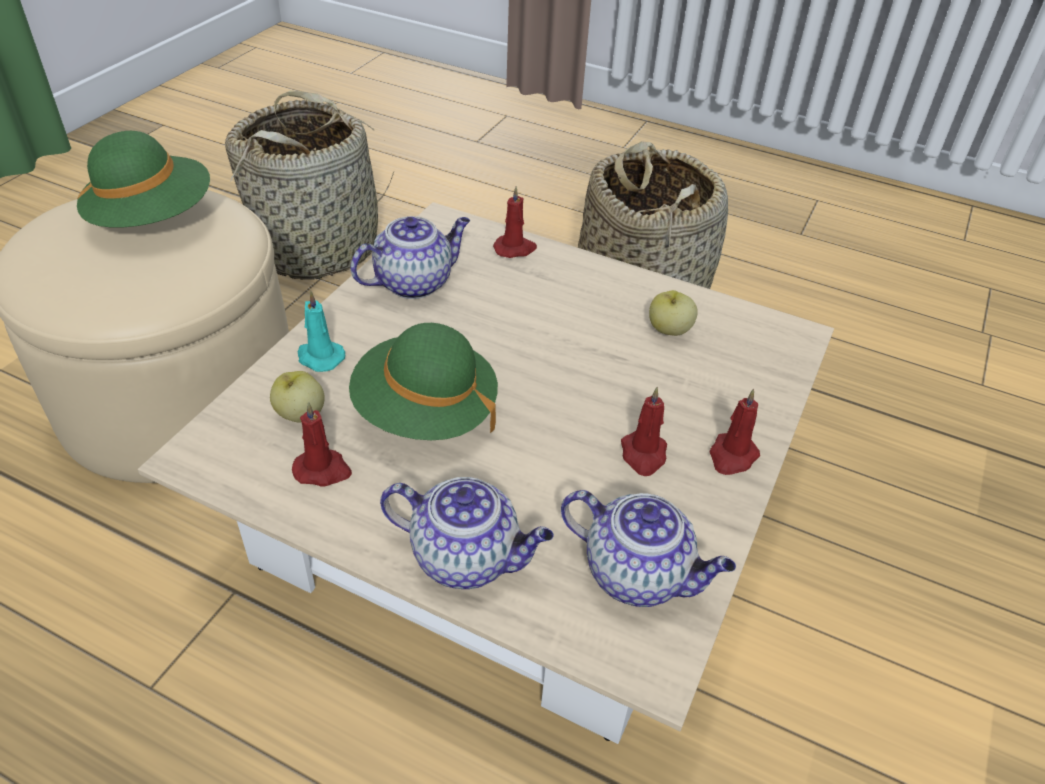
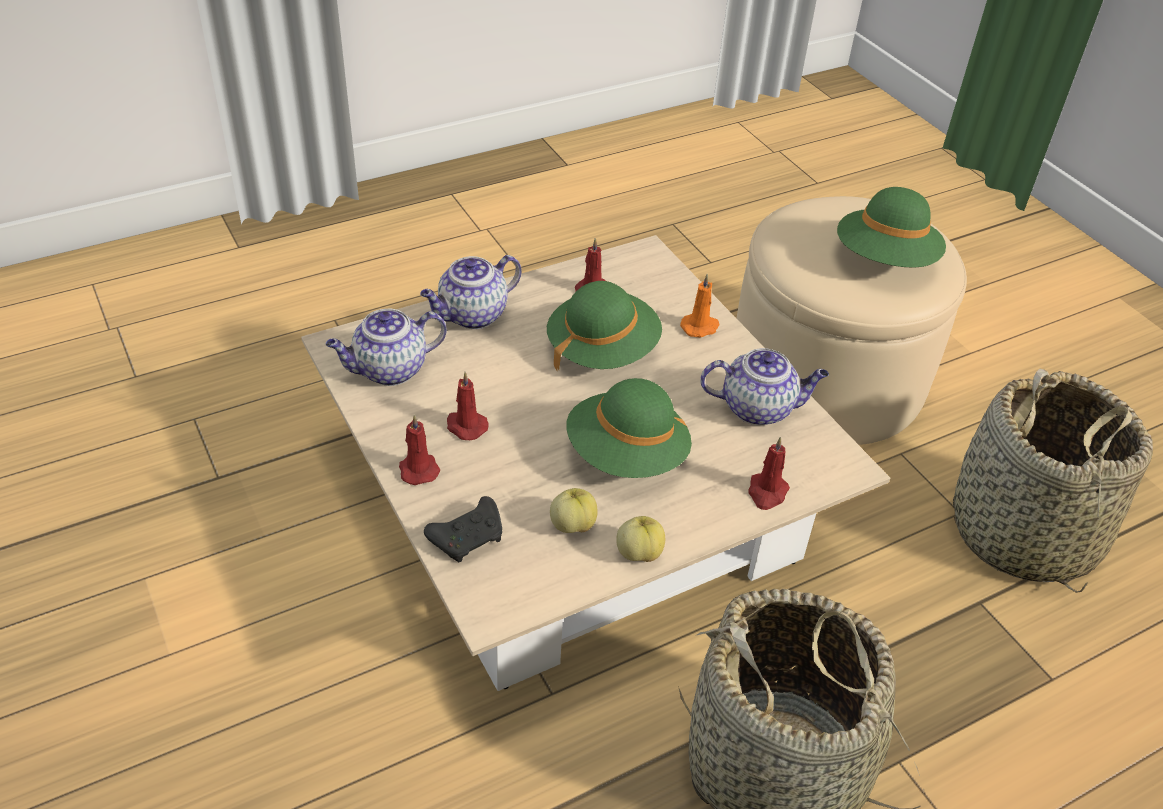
camera: 125 degrees right, 0 degrees up
apple [270,371,325,423] -> apple moved to [616,516,665,562]
turquoise candle [298,291,345,372] -> orange candle [680,274,720,338]
teapot [350,216,470,299] -> teapot turned 90 degrees counterclockwise [700,348,829,425]
none -> black game controller [424,496,502,562]
none -> green hat [566,378,692,478]

